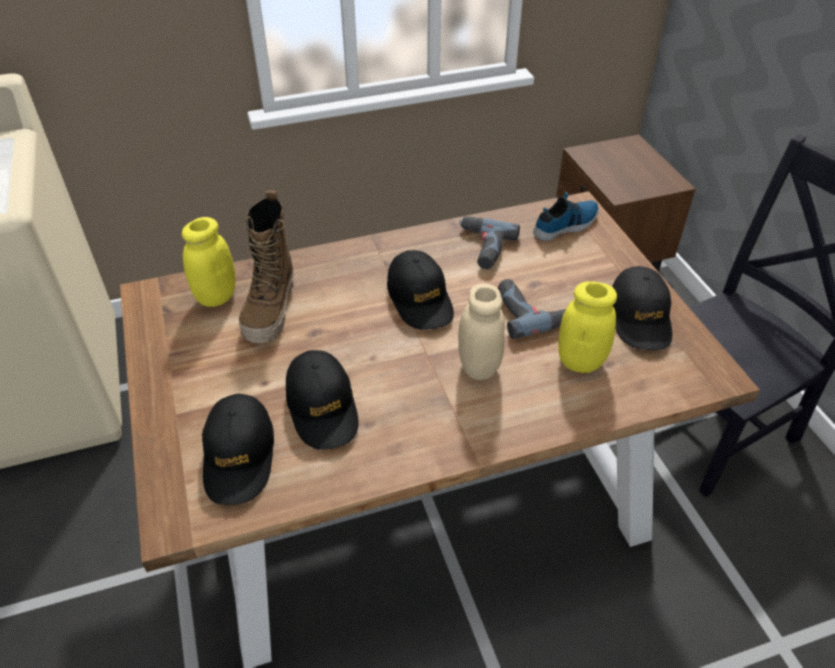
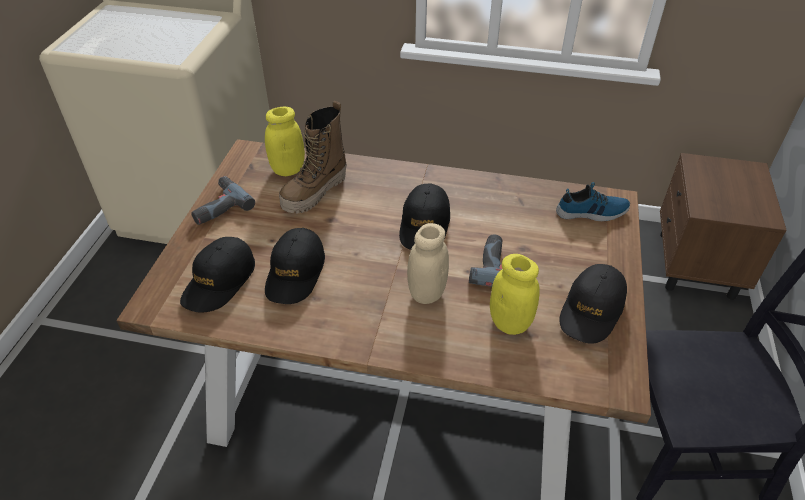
camera: 30 degrees right, 0 degrees up
power drill [459,216,520,269] -> power drill moved to [191,176,255,225]

